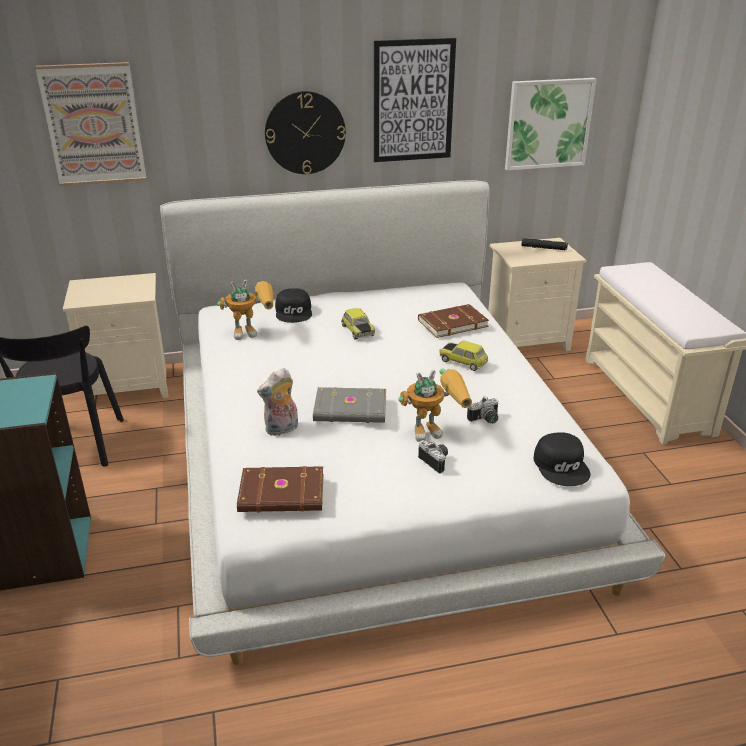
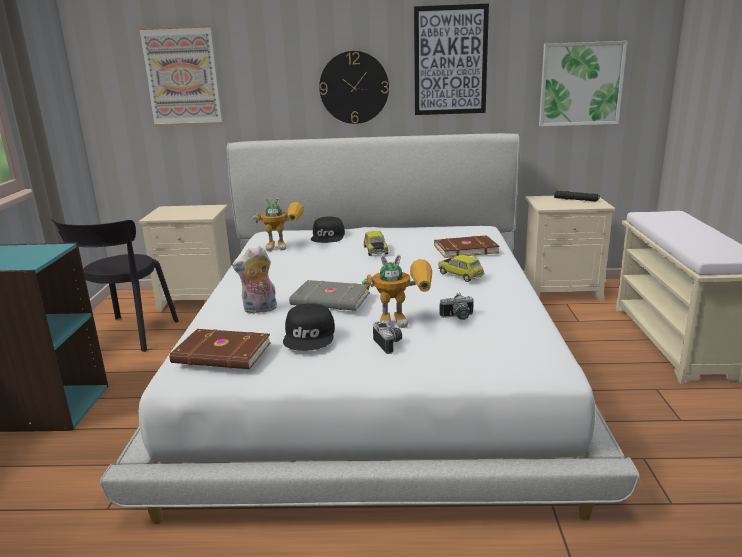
camera: 15 degrees right, 10 degrees down
black cap [534,432,591,486] -> black cap moved to [283,303,335,351]

